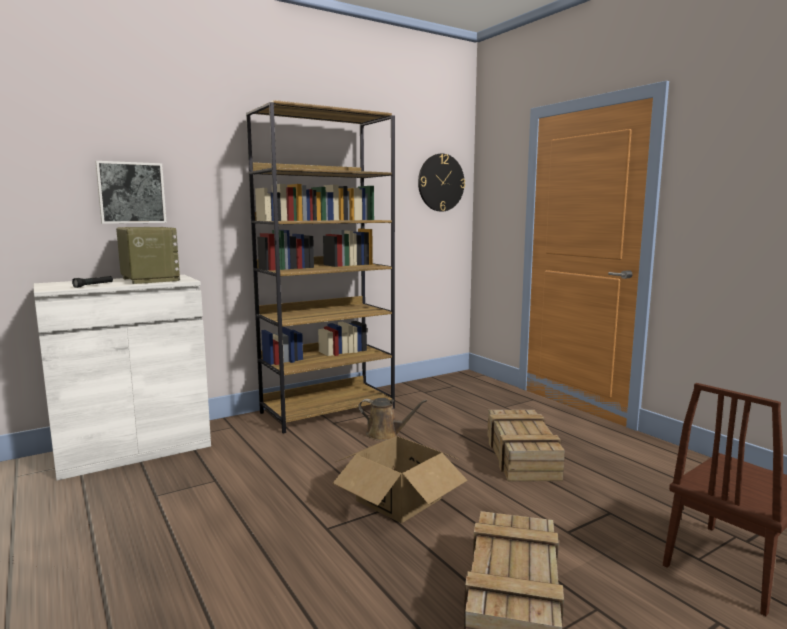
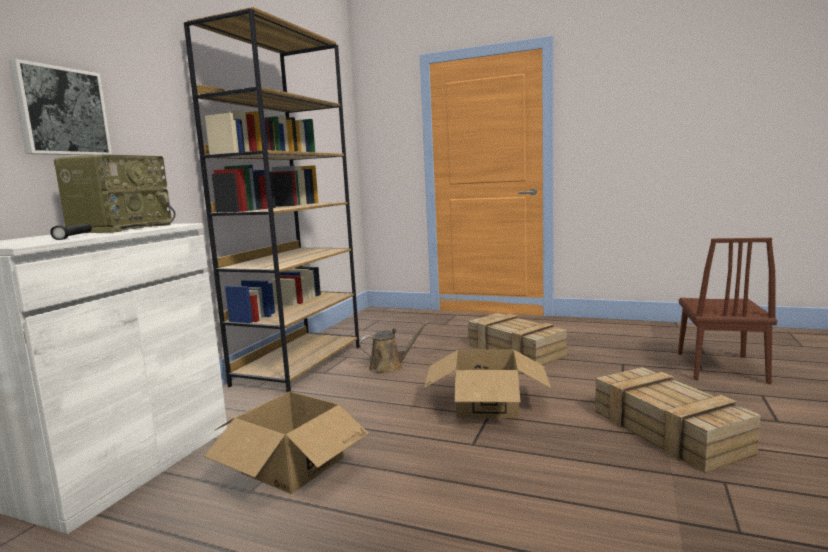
camera: 35 degrees left, 0 degrees up
radio [116,227,180,284] -> radio turned 90 degrees clockwise [54,154,176,233]
wall clock [418,154,465,211] -> none
none -> cardboard box [204,392,369,494]

